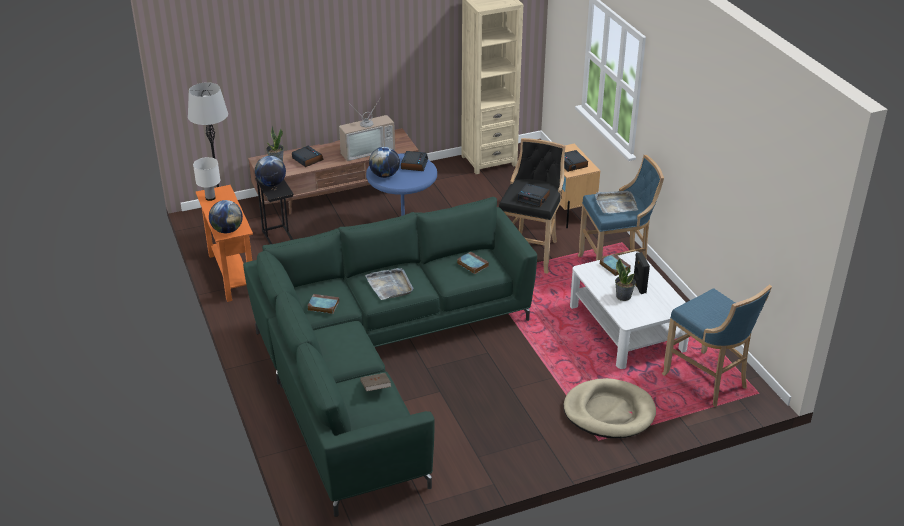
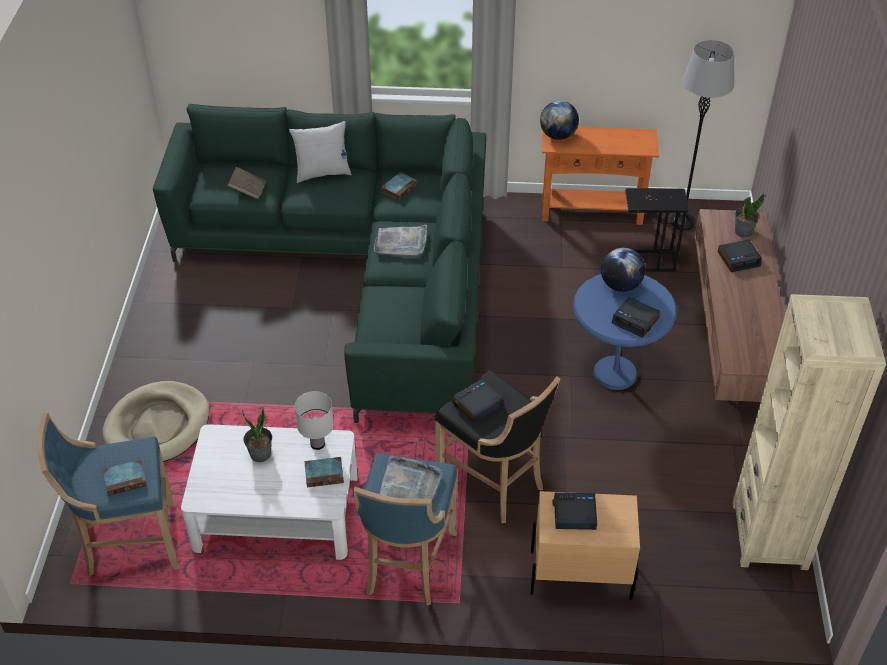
camera: 115 degrees right, 10 degrees up
white table lamp [193,157,220,201] -> white table lamp moved to [295,391,334,450]
globe [255,156,286,187] -> none
television [339,97,395,161] -> none
book [457,251,489,274] -> book moved to [103,460,147,496]
black speaker [633,252,650,294] -> none
none -> grey pillow [289,121,352,183]

